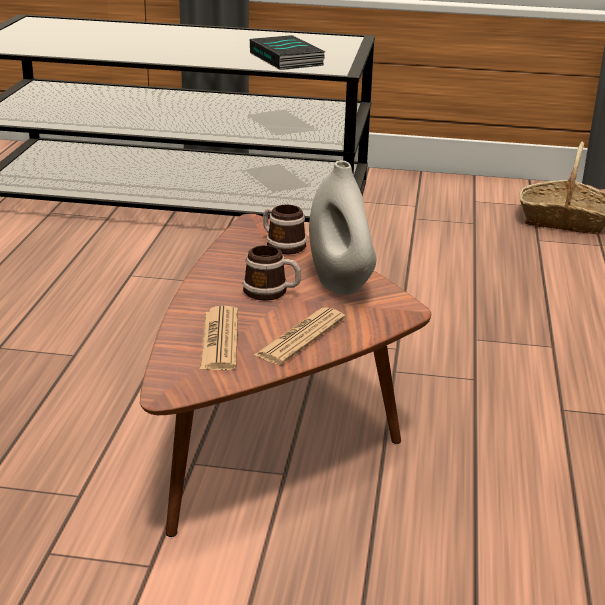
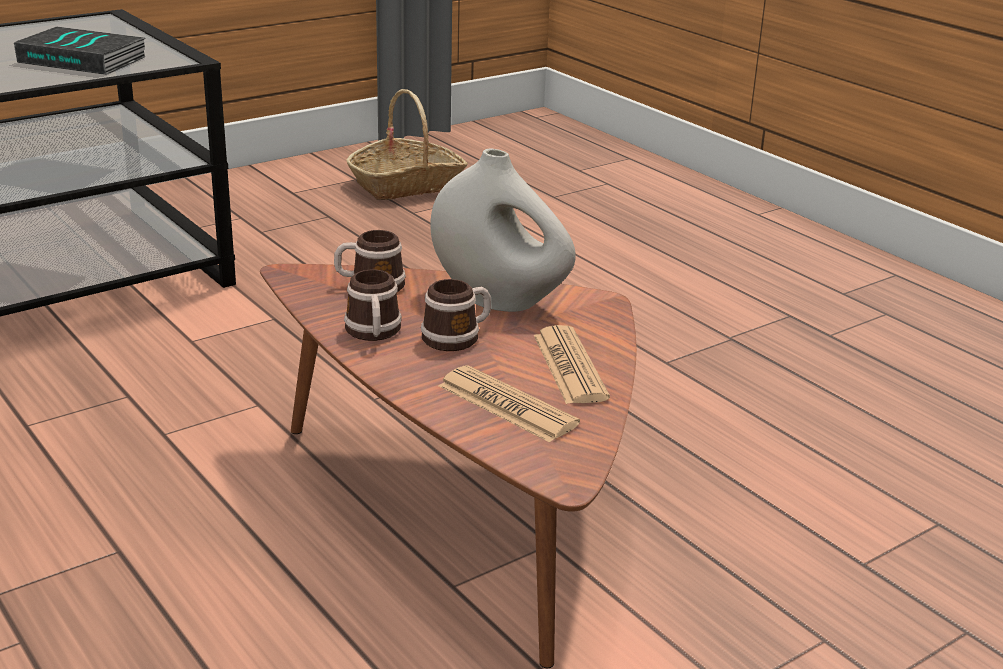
camera: 45 degrees left, 0 degrees up
none -> mug [344,269,402,341]

